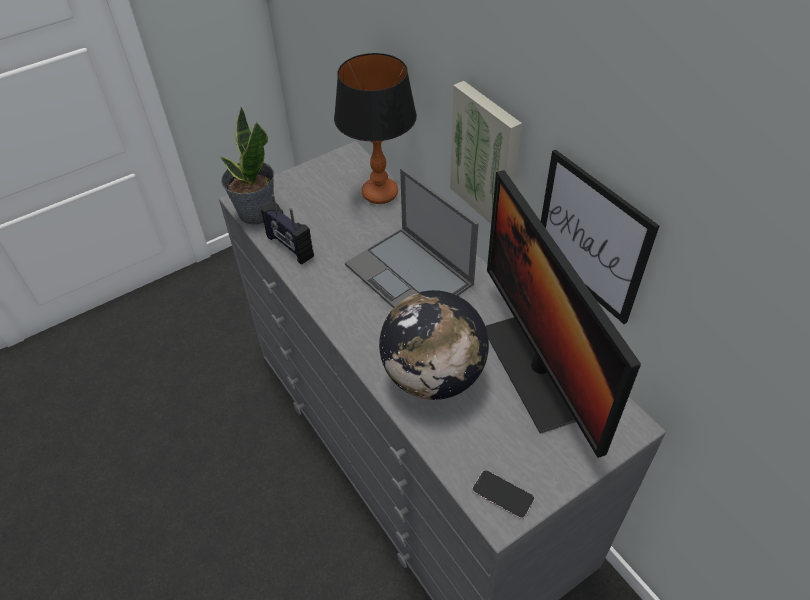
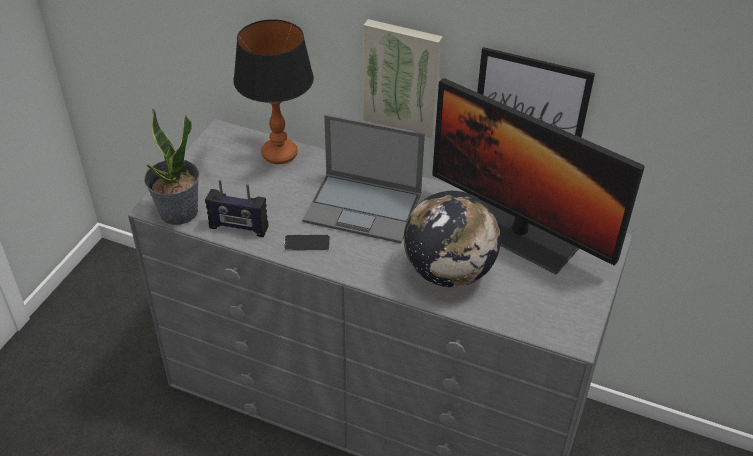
camera: 35 degrees left, 5 degrees down
phone [472,470,535,519] -> phone moved to [284,235,330,251]

